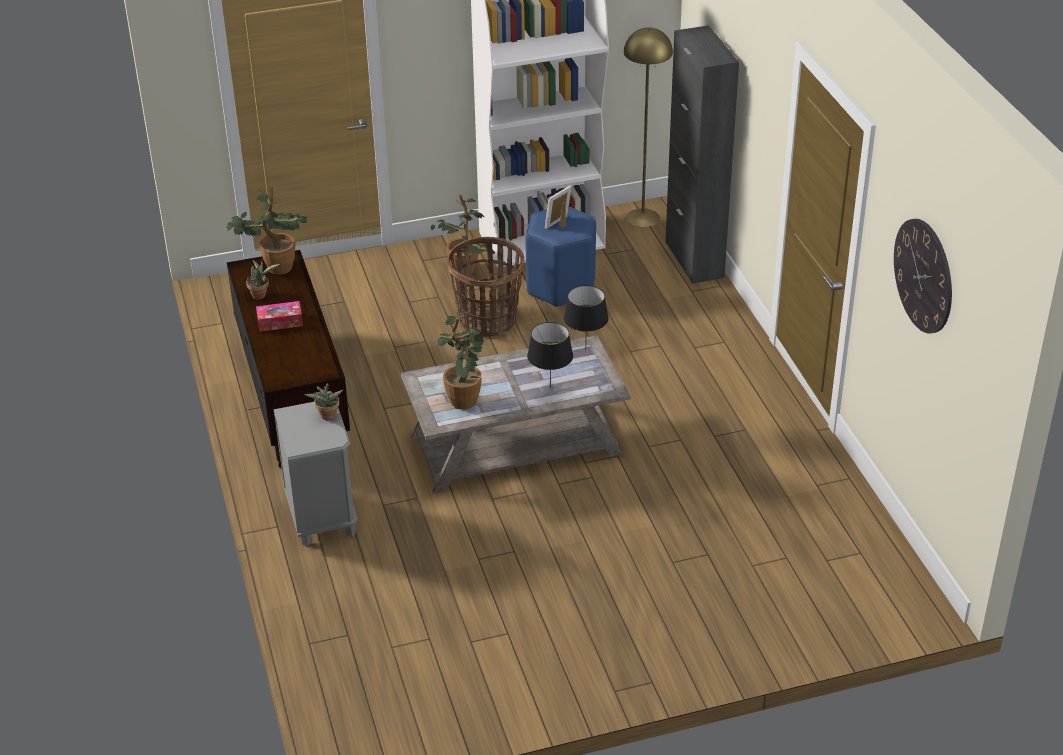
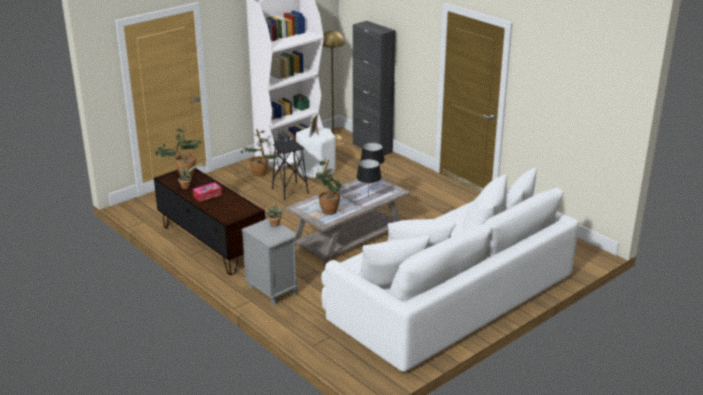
camera: 25 degrees left, 10 degrees down
basket [447,237,524,337] -> black stool [272,139,309,200]
blue stool [525,206,596,307] -> white stool [296,127,335,179]
wall clock [894,219,952,334] -> none
none -> white sofa [321,168,579,372]

